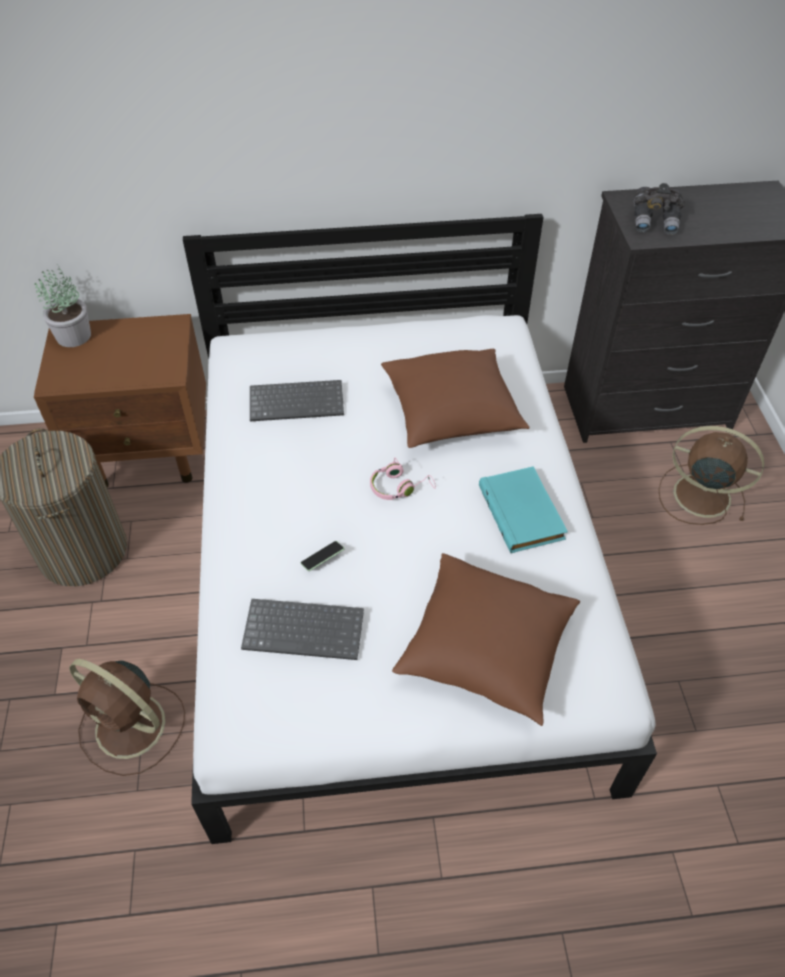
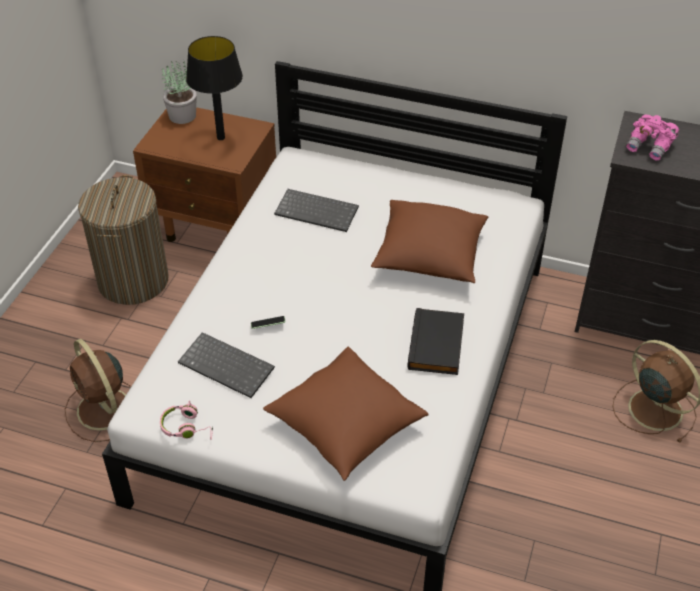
camera: 25 degrees right, 5 degrees down
pink headphones [370,458,436,500] -> pink headphones moved to [160,400,213,440]
turquoise book [479,466,568,553] -> black book [407,308,464,375]
grey binoculars [634,183,685,235] -> pink binoculars [626,115,679,161]
none -> black table lamp [186,36,243,140]

